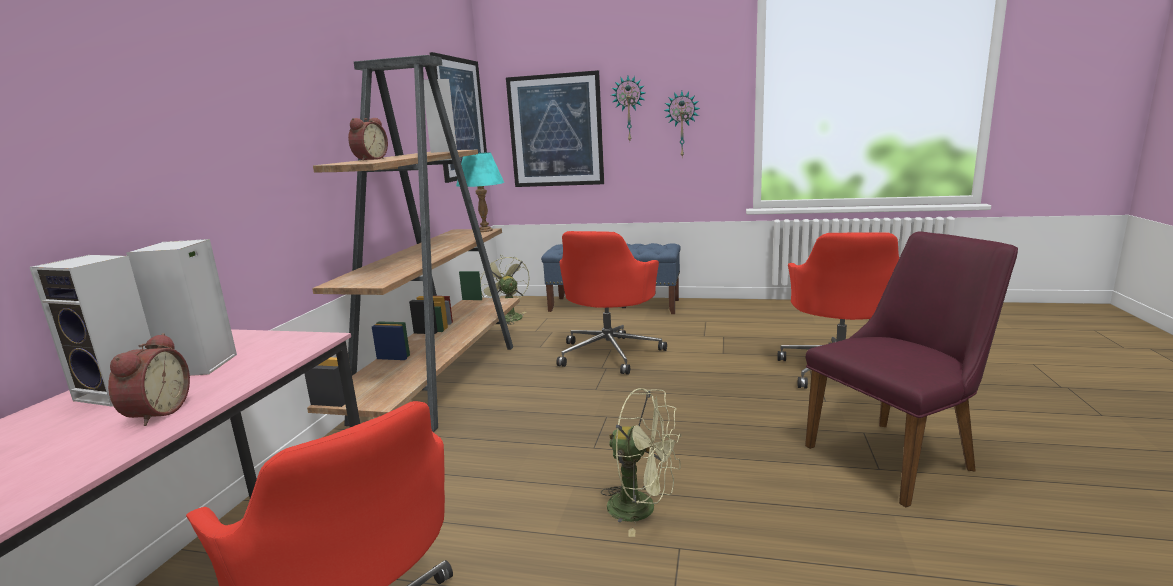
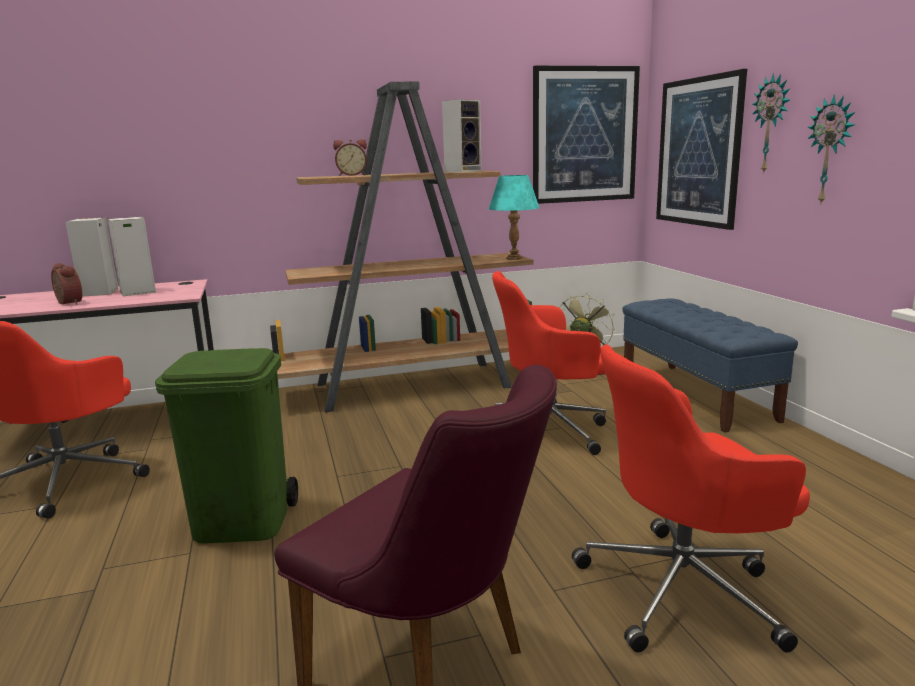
camera: 60 degrees right, 0 degrees up
alarm clock [108,333,190,426] -> alarm clock turned 105 degrees counterclockwise [51,263,82,305]
green fan [601,388,682,537] -> green trash can [155,348,298,544]

